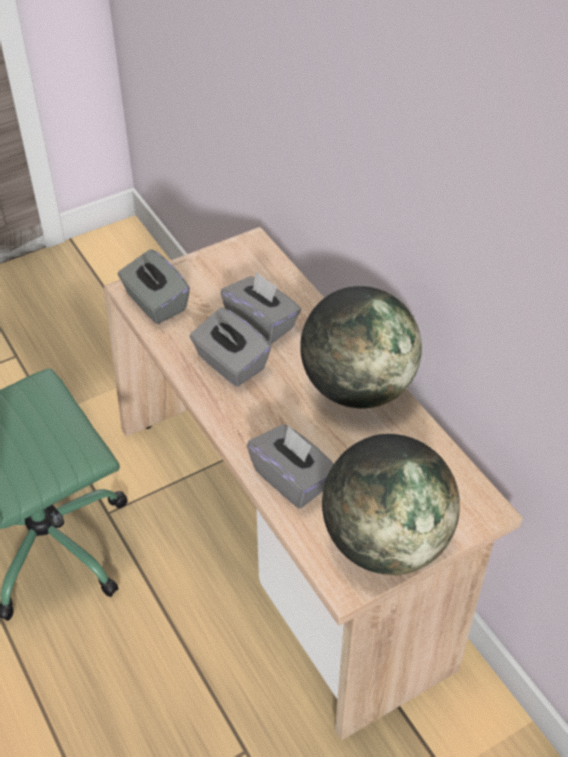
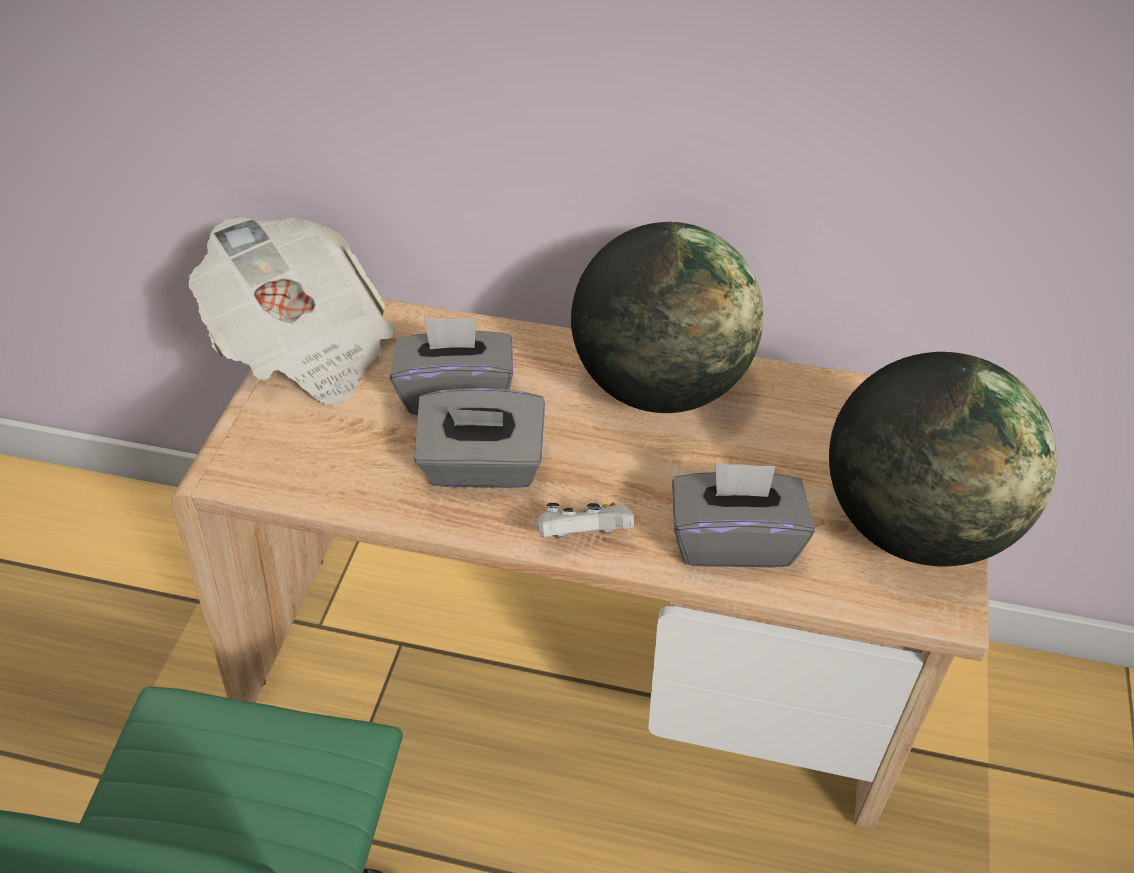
camera: 45 degrees left, 0 degrees up
grey tissue box [117,249,190,324] -> none
none -> newspaper [189,216,396,405]
none -> white game controller [536,503,634,539]

